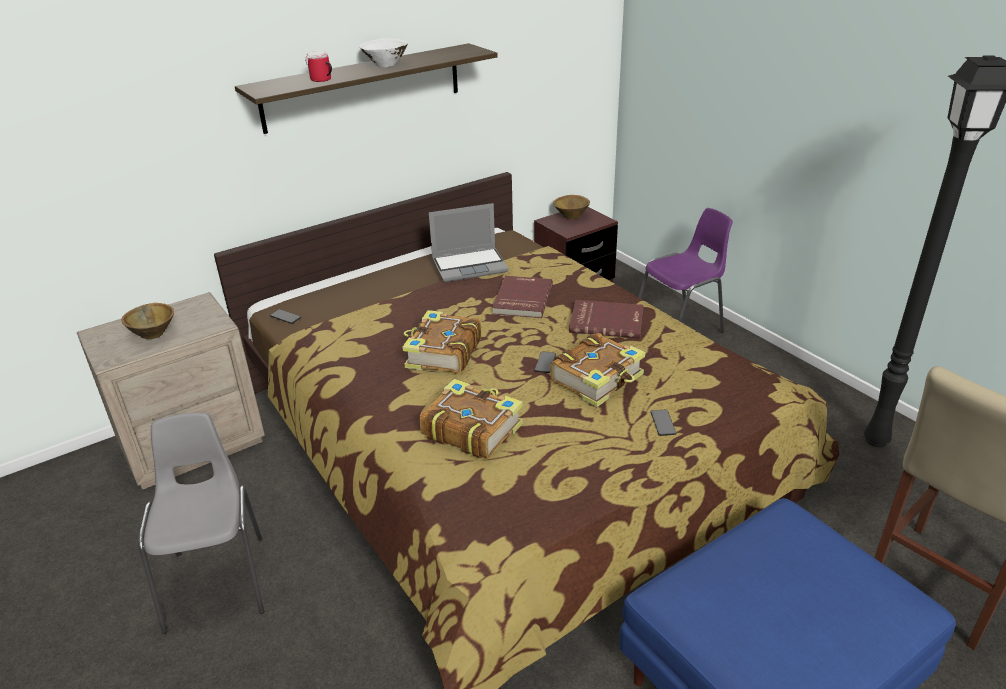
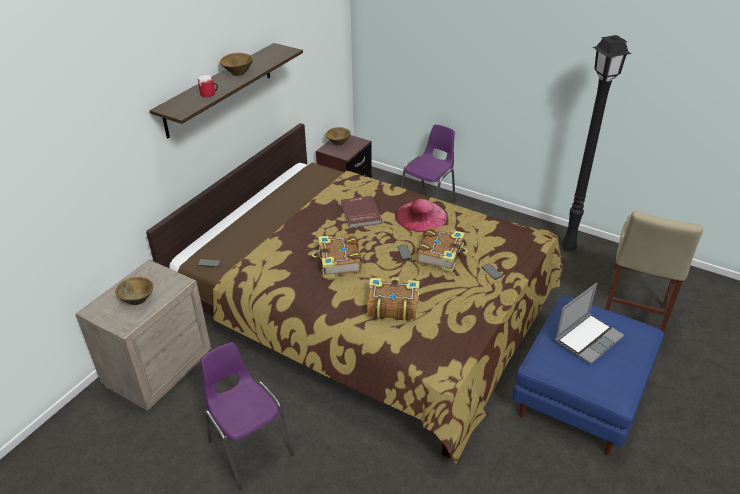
camera: 25 degrees left, 5 degrees up
grey chair [138,413,264,634] -> purple chair [200,342,295,489]
white bowl [360,38,408,67] -> brown bowl [220,53,253,76]
laptop [429,203,509,282] -> laptop moved to [554,283,624,365]
red book [569,300,643,339] -> pink hat [395,199,447,232]

